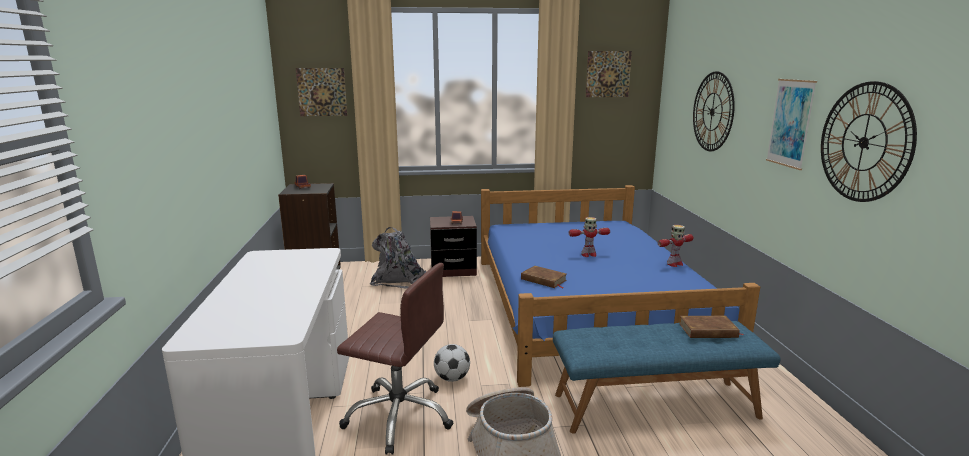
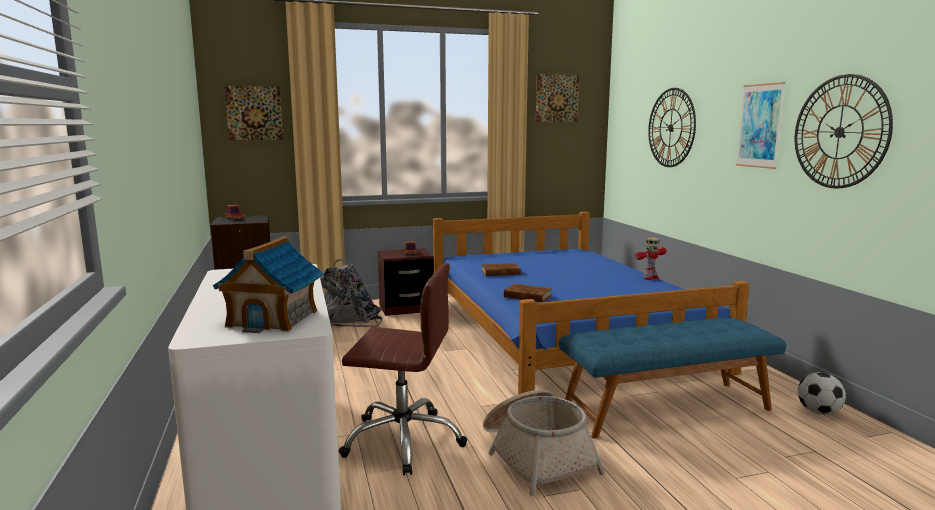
camera: 10 degrees left, 5 degrees down
football [434,344,470,382] -> football moved to [798,372,846,415]
toy robot [569,217,610,257] -> none
brown book [679,316,743,338] -> brown book moved to [482,263,521,276]
none -> toy house [213,236,324,333]

